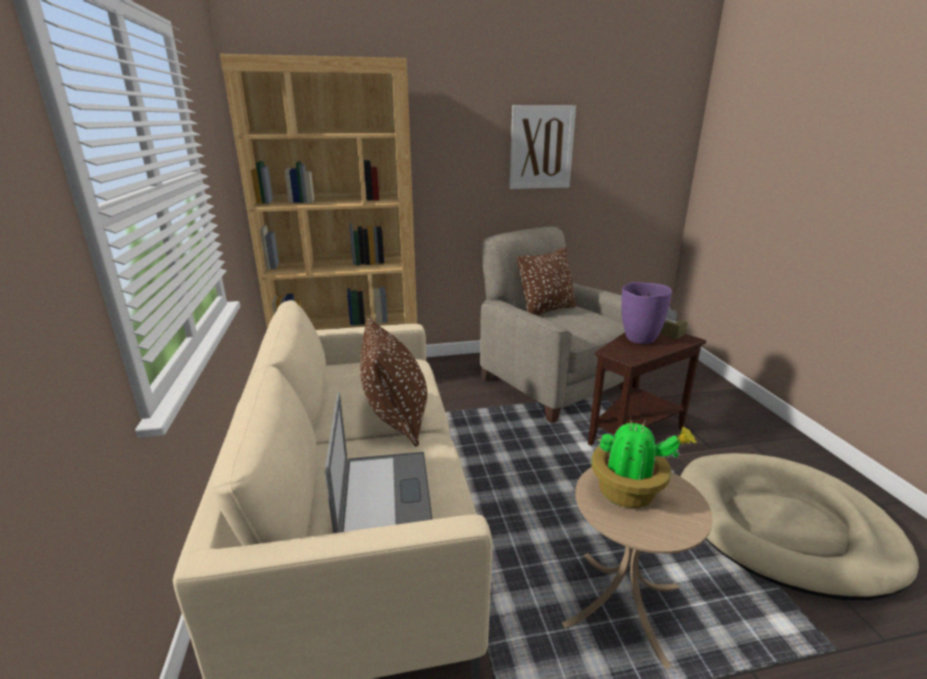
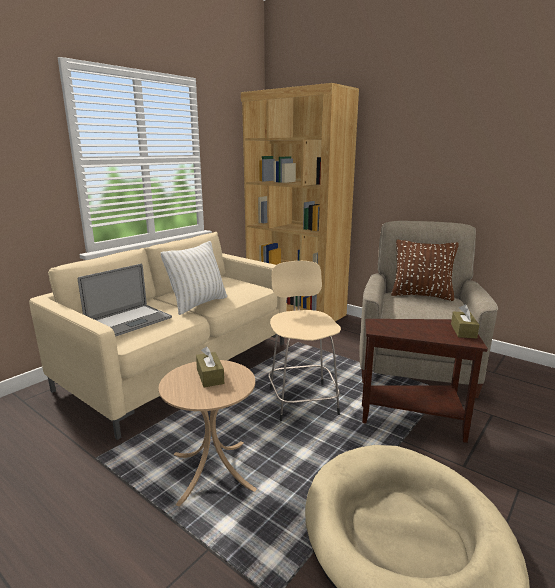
camera: 50 degrees right, 5 degrees down
brown pillow [360,317,427,447] -> white pillow [161,241,227,315]
picture [509,105,576,189] -> none
potted plant [591,417,697,508] -> brown tissue box [196,347,224,387]
purple vase [622,282,672,344] -> none
none -> beige stool [268,261,341,422]

